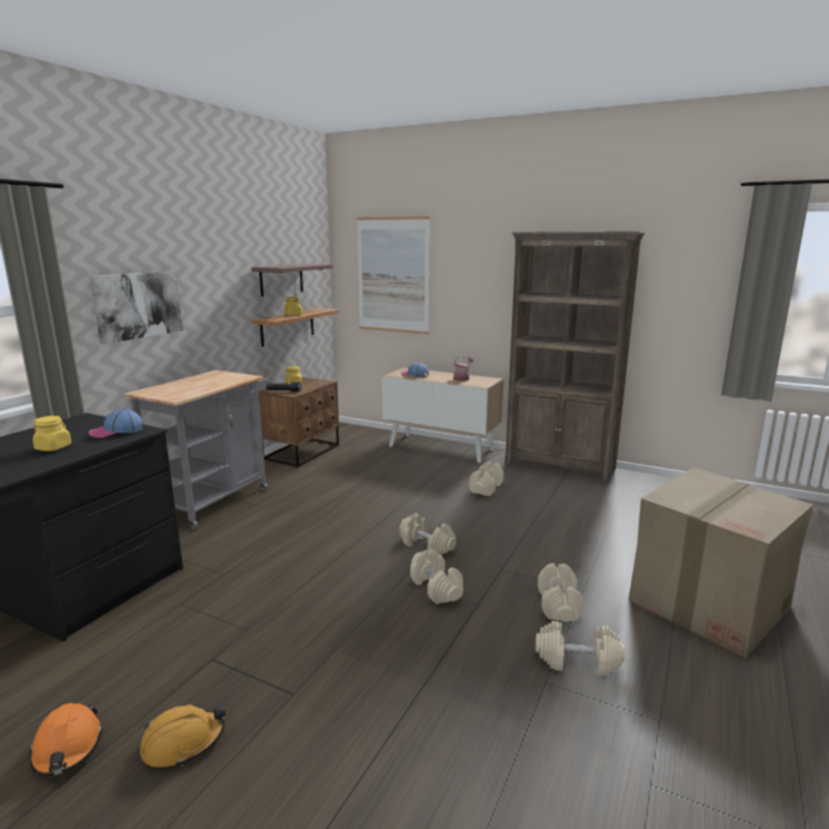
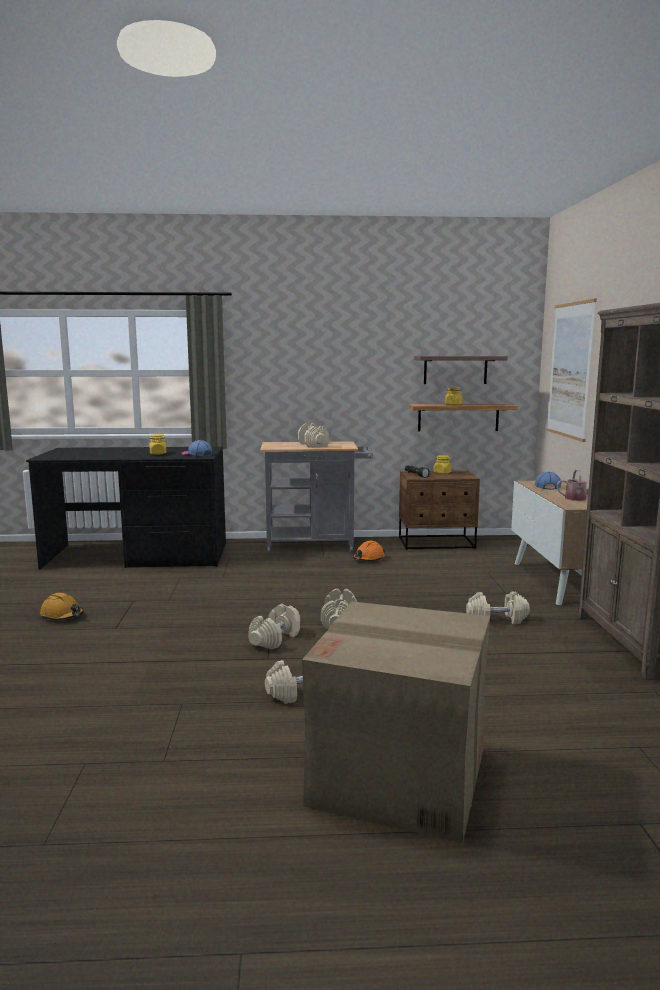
camera: 60 degrees right, 5 degrees down
orange hard hat [29,703,103,776] -> orange hard hat moved to [353,541,386,561]
picture [90,271,183,344] -> none
beige dumbbell [536,621,625,676] -> beige dumbbell moved to [298,423,329,448]

